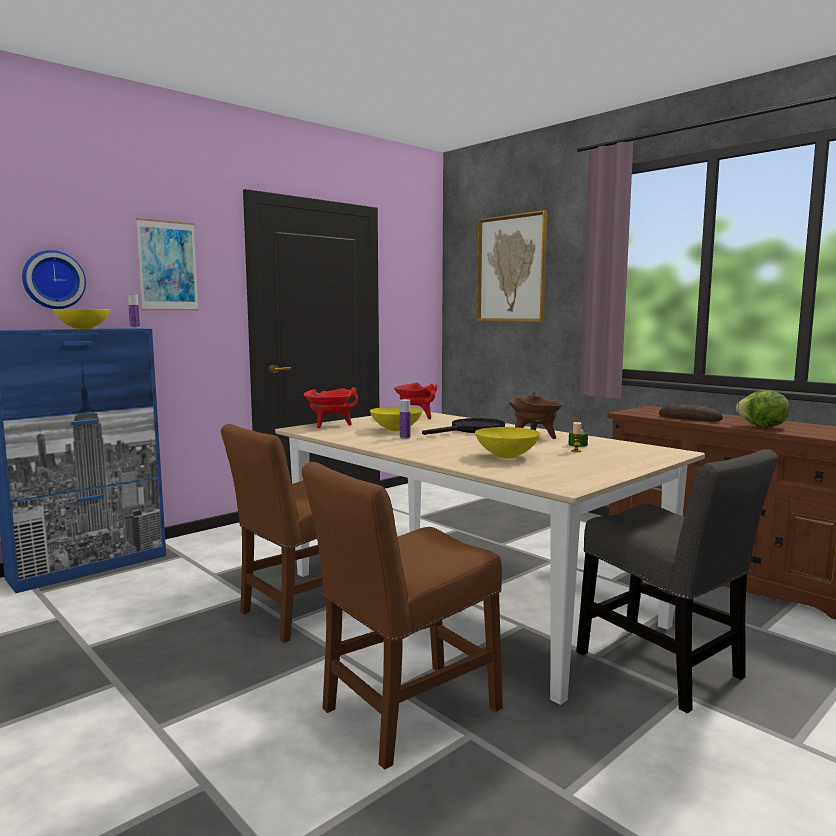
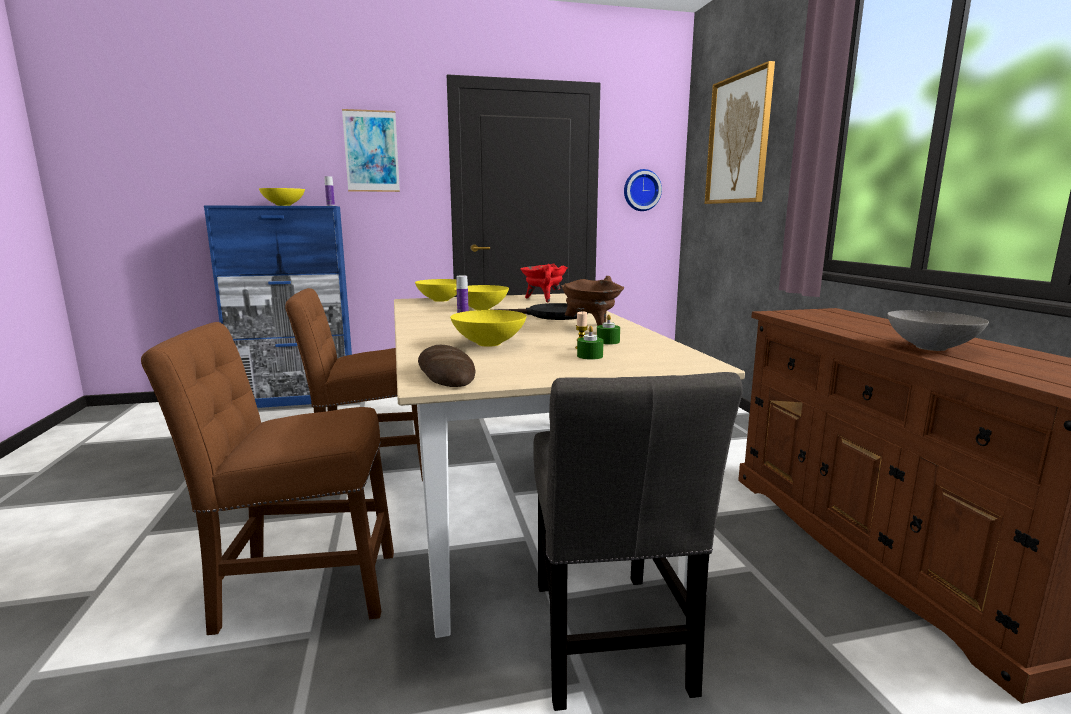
camera: 30 degrees right, 5 degrees up
wall clock [22,250,86,309] -> wall clock moved to [624,169,662,211]
red cooking pot [303,387,358,428] -> yellow bowl [415,279,457,302]
bread [659,404,723,421] -> bread moved to [418,345,476,387]
lettuce [736,390,789,427] -> grey bowl [887,310,989,351]
none -> green candle [577,326,604,360]

